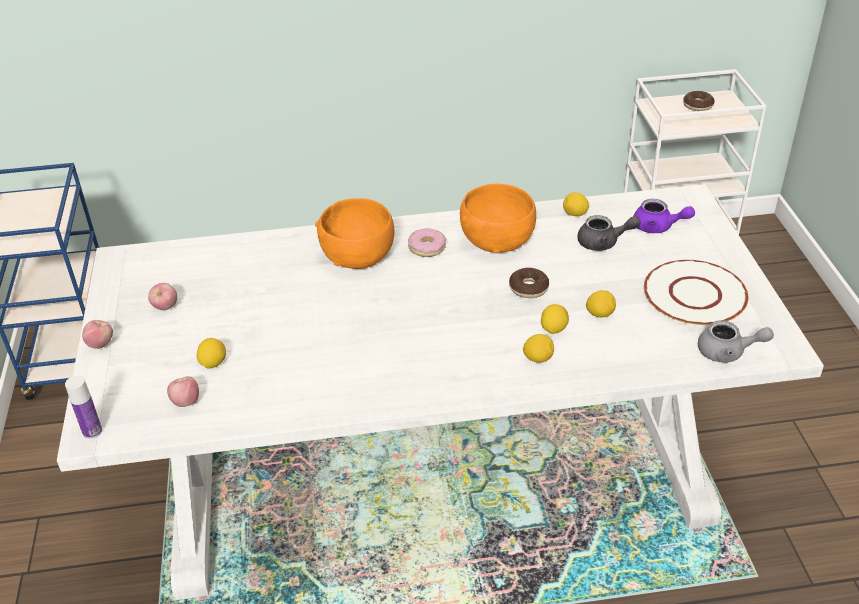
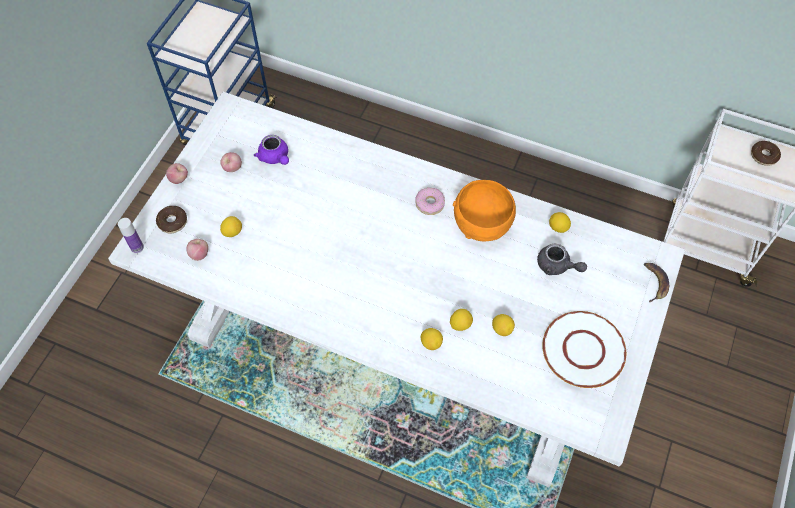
camera: 30 degrees right, 20 degrees up
orange bowl [315,198,395,269] -> none
donut [509,268,549,298] -> donut moved to [156,206,187,233]
purple teapot [633,199,695,233] -> purple teapot moved to [254,135,289,165]
grey teapot [698,320,774,363] -> none
none -> banana [644,263,669,302]

